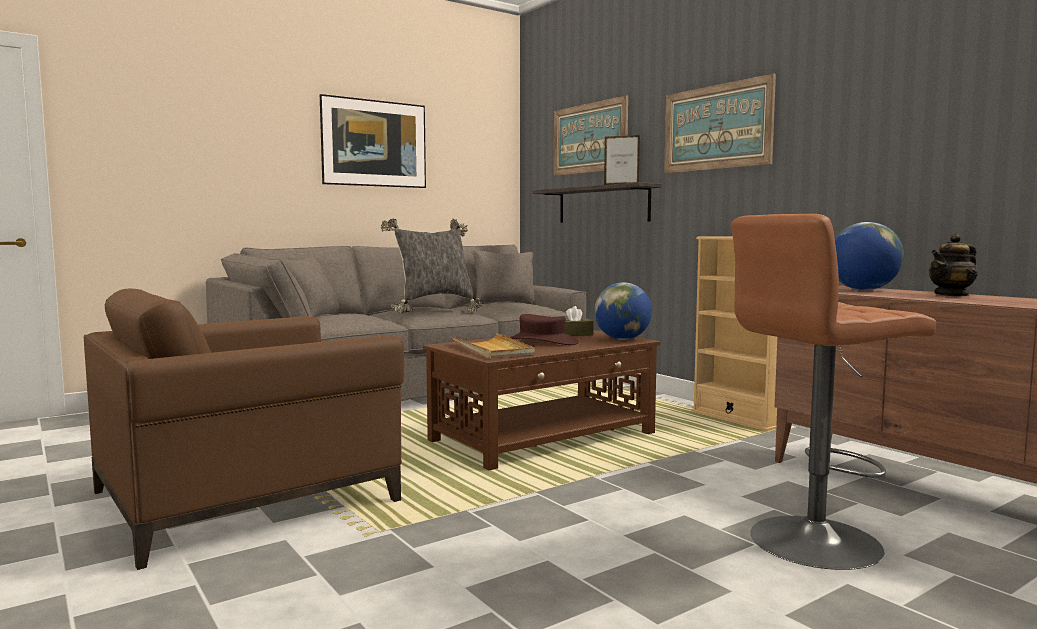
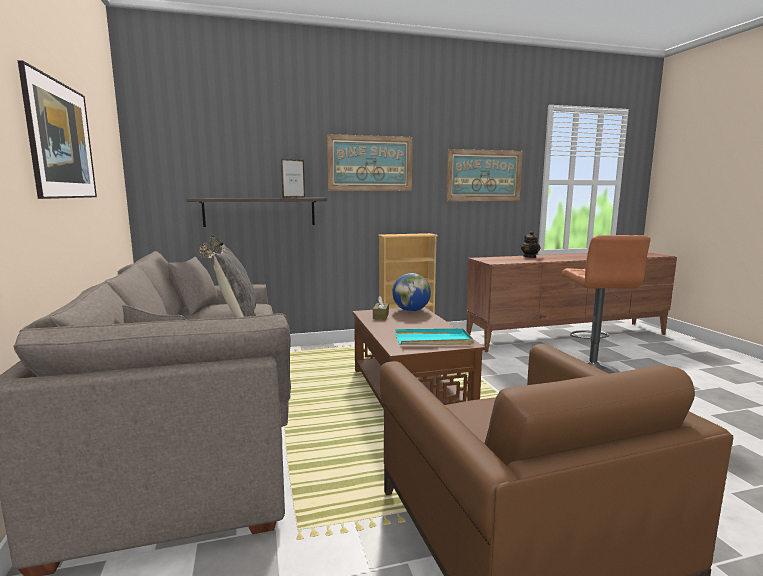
camera: 70 degrees left, 5 degrees up
beige tray [451,333,535,359] -> turquoise tray [395,329,473,345]
brown hat [509,314,579,345] -> none
picture [554,95,628,176] -> picture moved to [446,149,523,201]
globe [835,222,904,290] -> none

